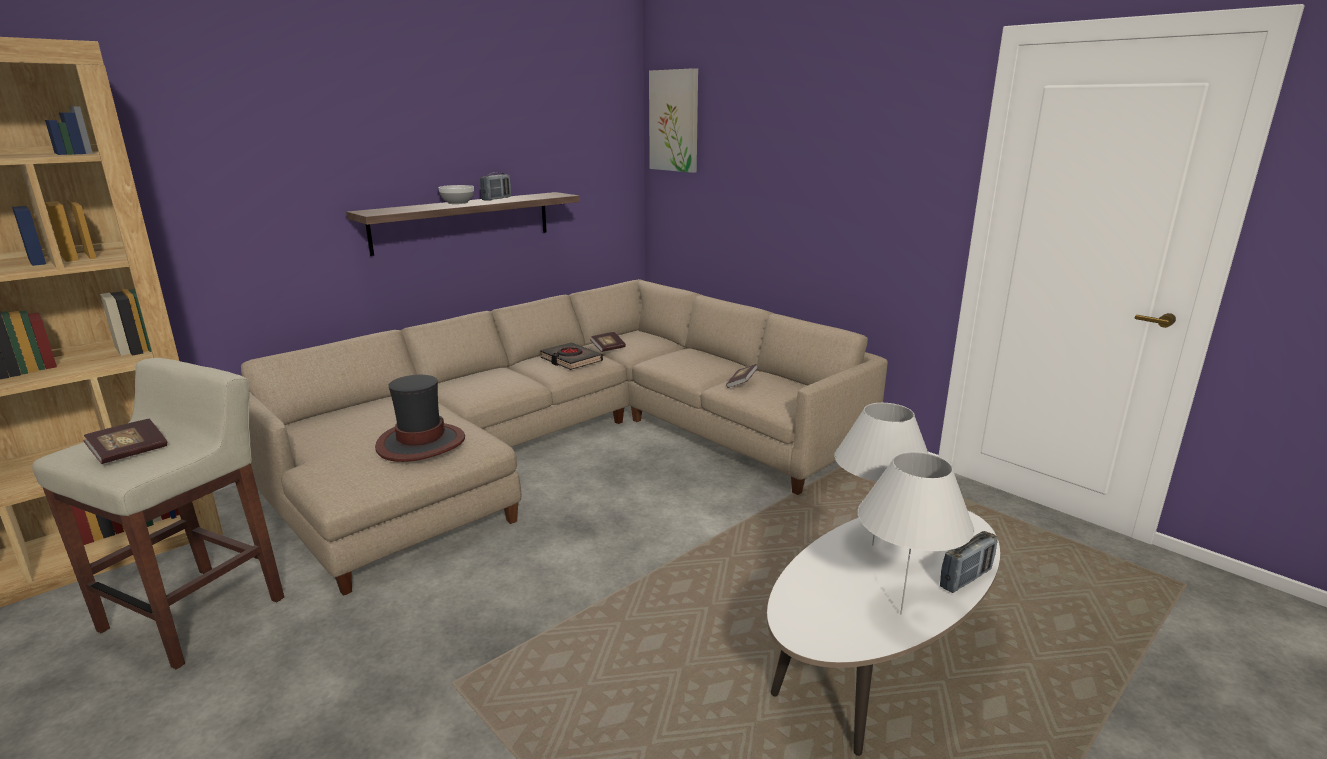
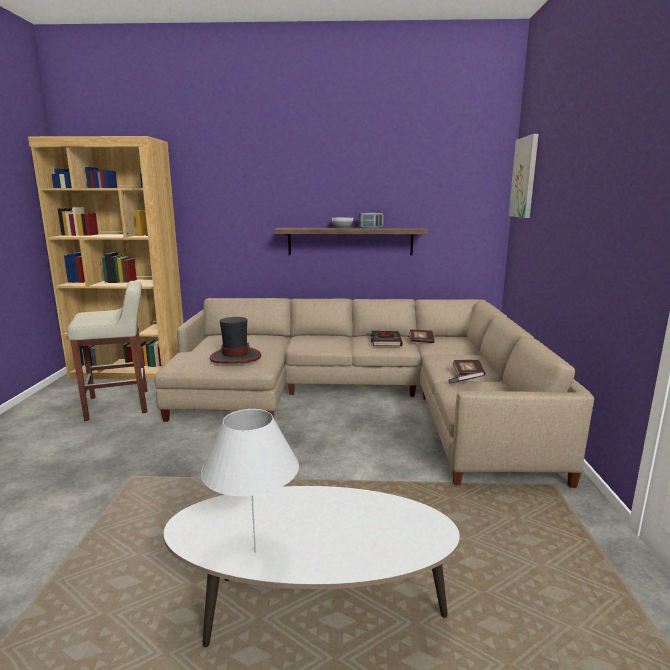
camera: 45 degrees right, 5 degrees down
book [83,419,167,464] -> book moved to [453,360,485,376]
white table lamp [834,403,929,545] -> none
radio [940,531,998,593] -> none

